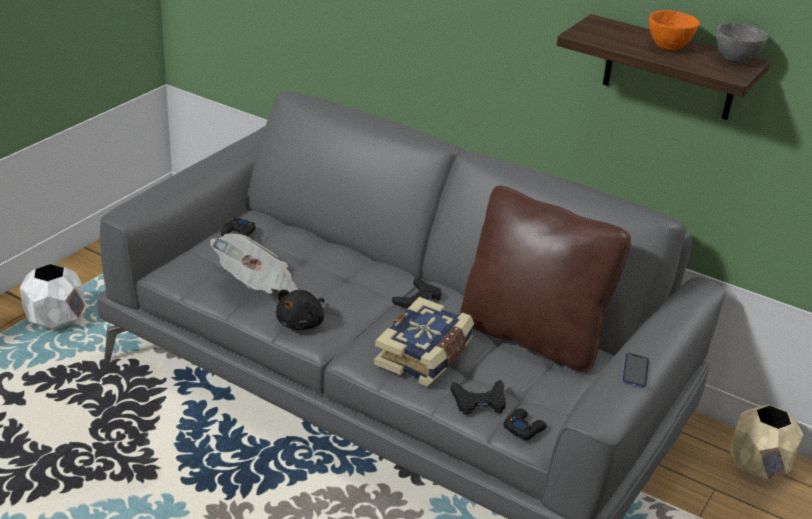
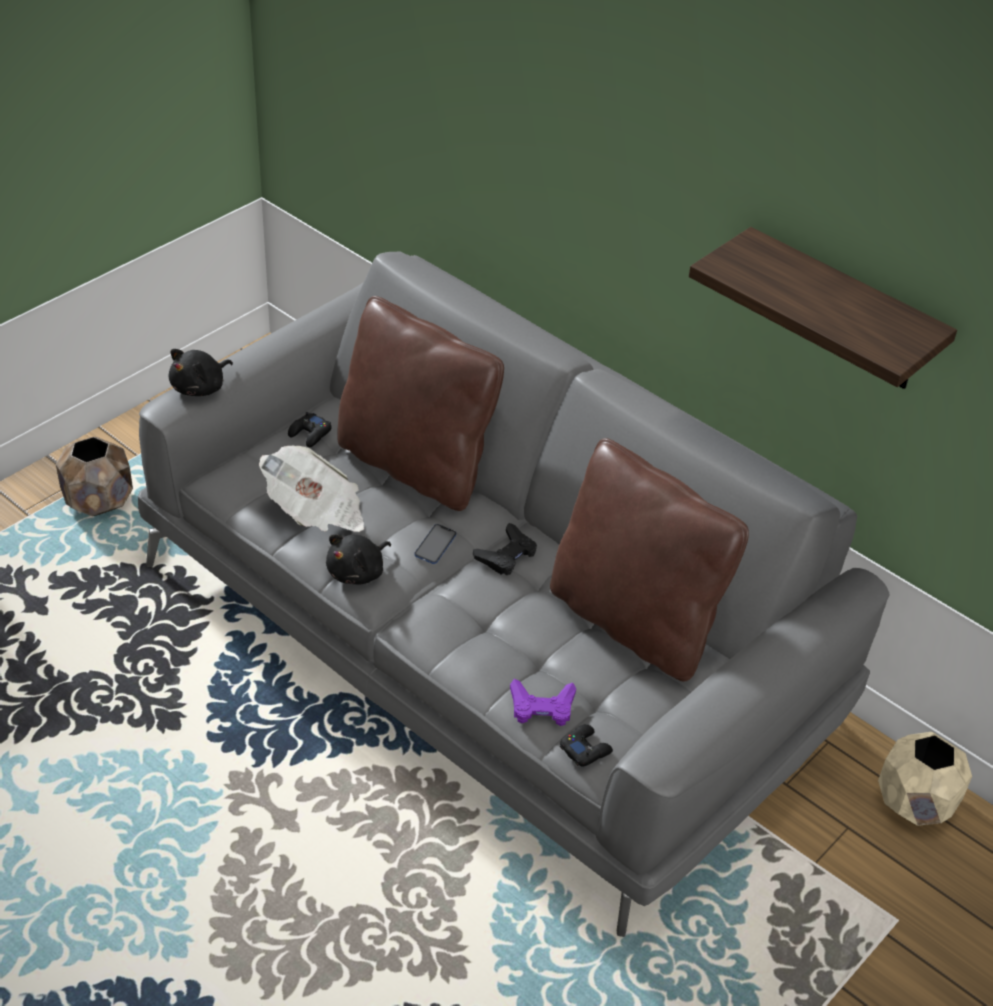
camera: 10 degrees right, 10 degrees up
white planter [20,264,85,330] -> brown planter [56,437,133,516]
book [374,297,474,387] -> none
black game controller [450,380,506,415] -> purple game controller [510,679,576,726]
phone [622,353,649,388] -> phone moved to [414,524,456,564]
orange bowl [649,10,699,51] -> none
grey bowl [717,23,768,64] -> none
none -> black plush toy [169,349,233,396]
none -> brown pillow [337,296,504,511]

